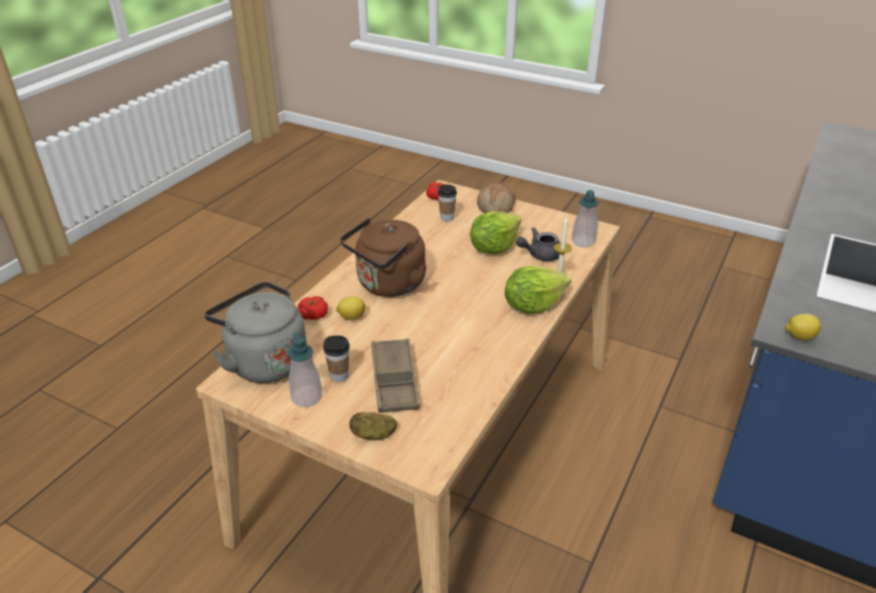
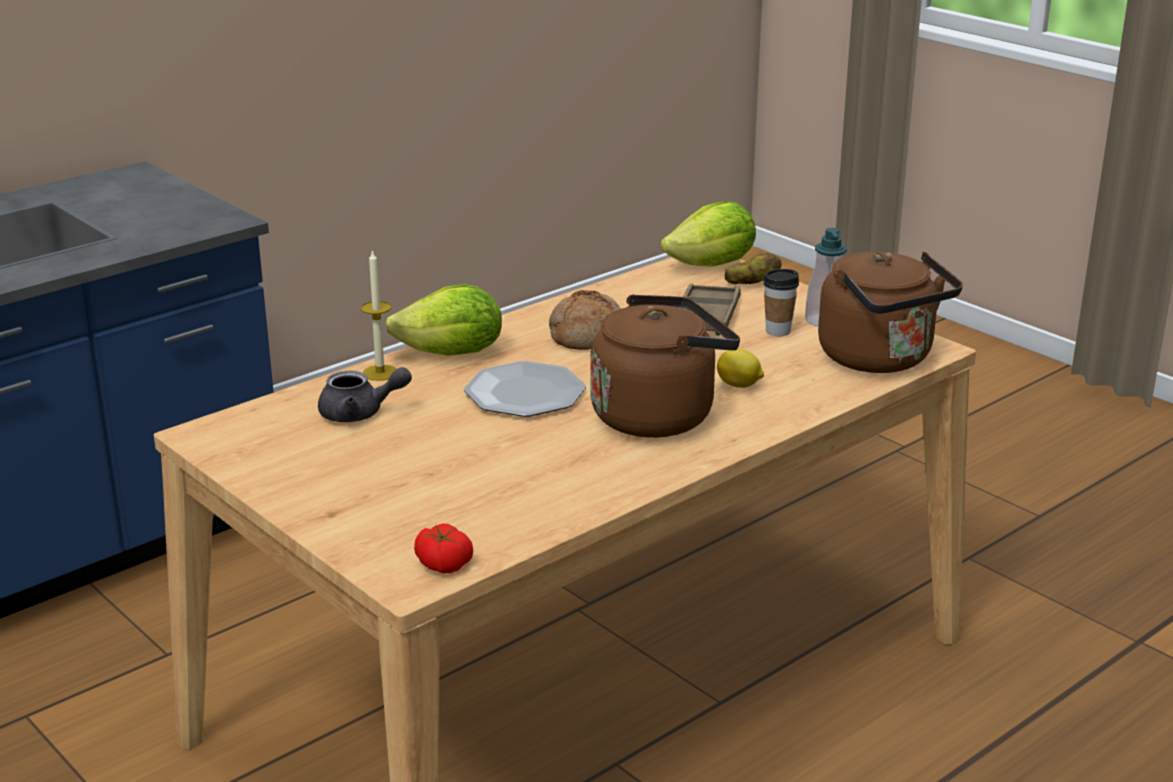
camera: 160 degrees left, 10 degrees down
grey kettle [204,282,307,383] -> brown kettle [818,251,963,373]
tomato [298,296,328,320] -> none
cup [438,185,457,222] -> none
lettuce [470,211,521,254] -> lettuce moved to [661,202,756,267]
bread [477,182,516,213] -> bread moved to [549,290,621,350]
soap dispenser [572,190,599,247] -> none
lemon [785,314,821,340] -> none
none -> plate [464,361,586,417]

